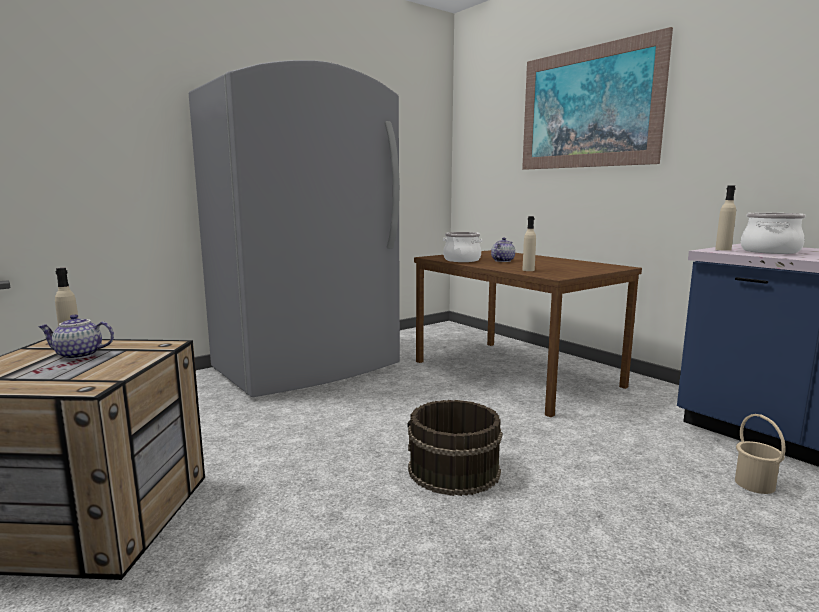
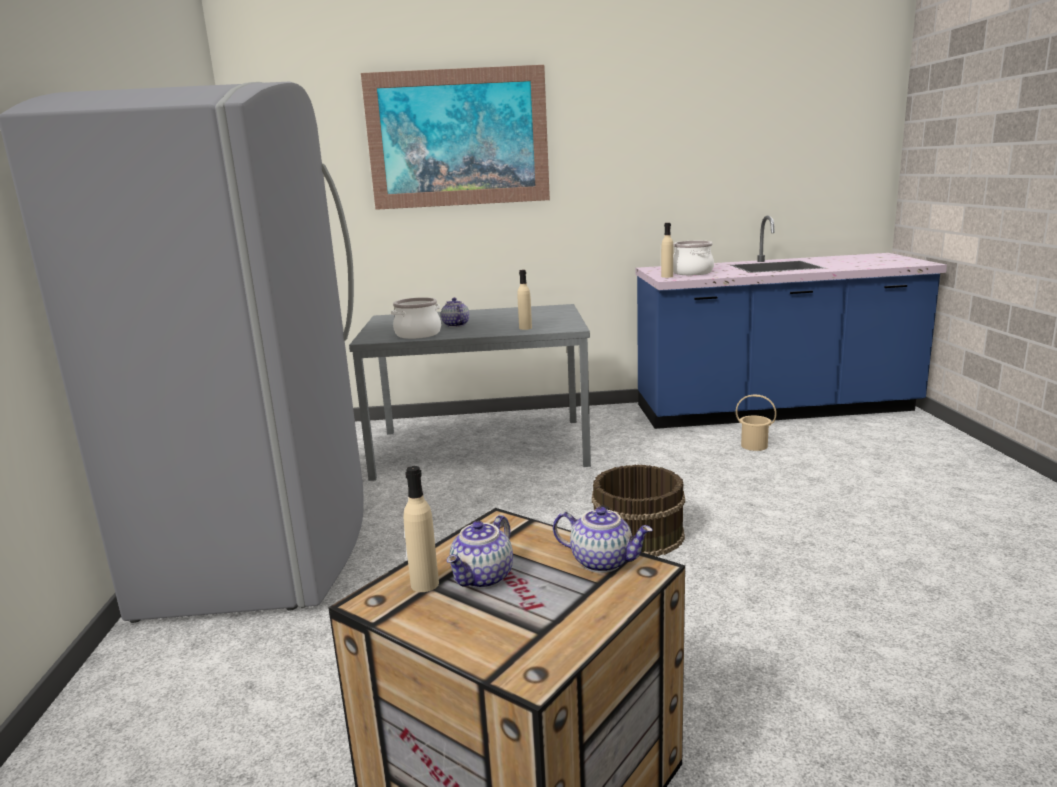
camera: 55 degrees left, 5 degrees up
brown dining table [414,250,642,417] -> grey dining table [349,304,591,481]
none -> teapot [553,507,653,573]

